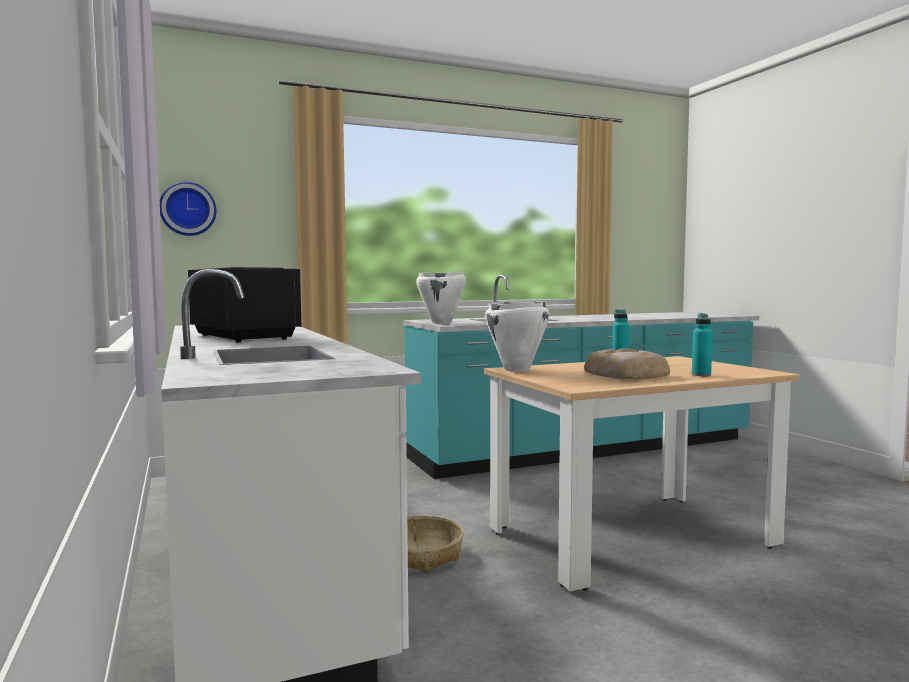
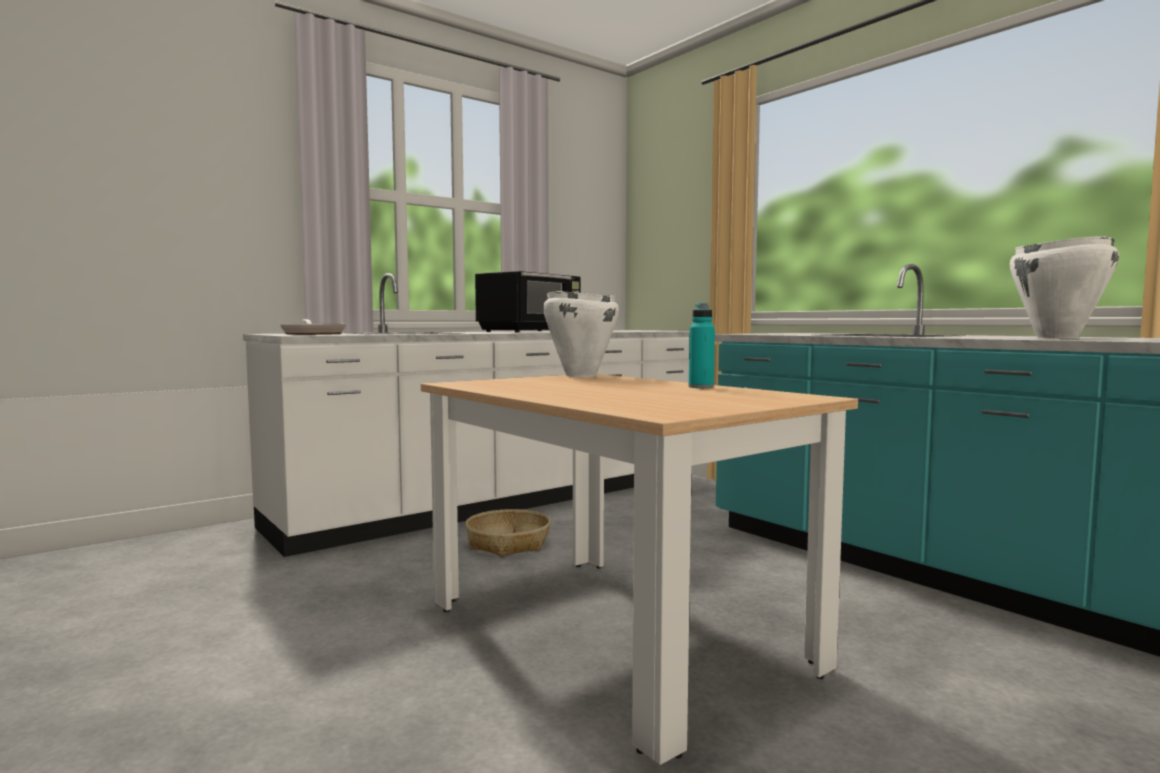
camera: 75 degrees right, 0 degrees up
wall clock [160,182,216,236] -> none
white cooking pot [416,271,466,324] -> white cooking pot moved to [1010,236,1119,339]
bread [584,348,670,379] -> none
turquoise bottle [692,313,713,376] -> none
none -> frying pan [279,319,346,335]

